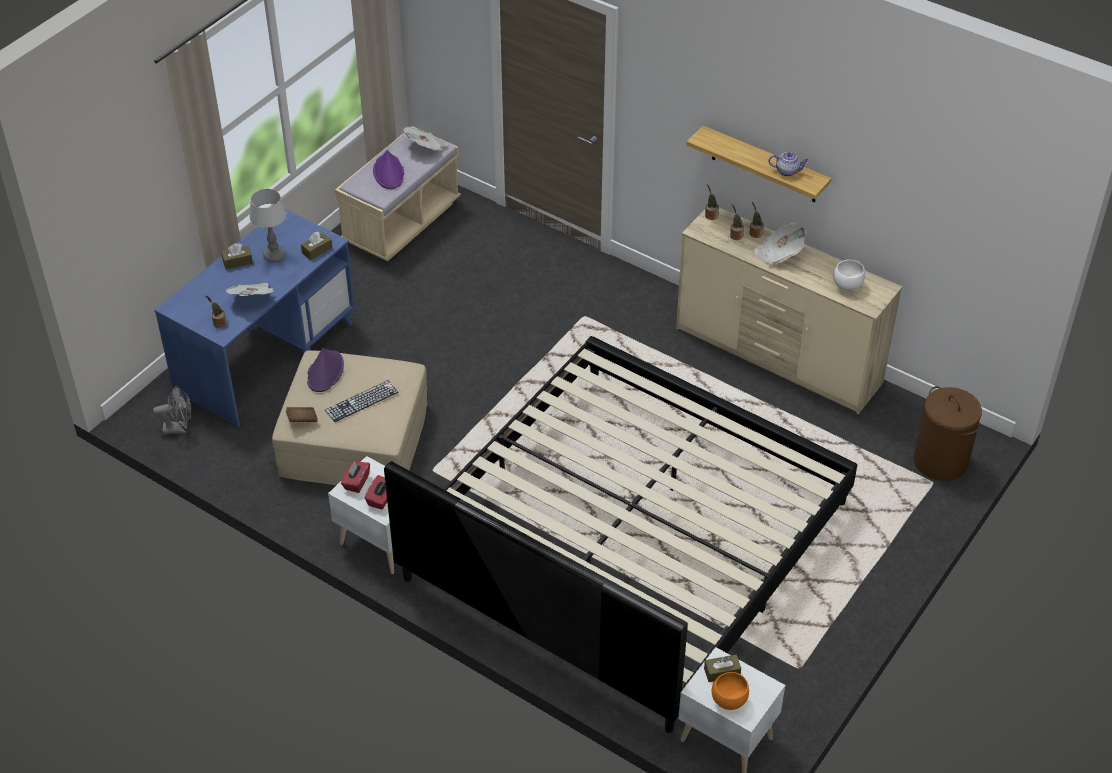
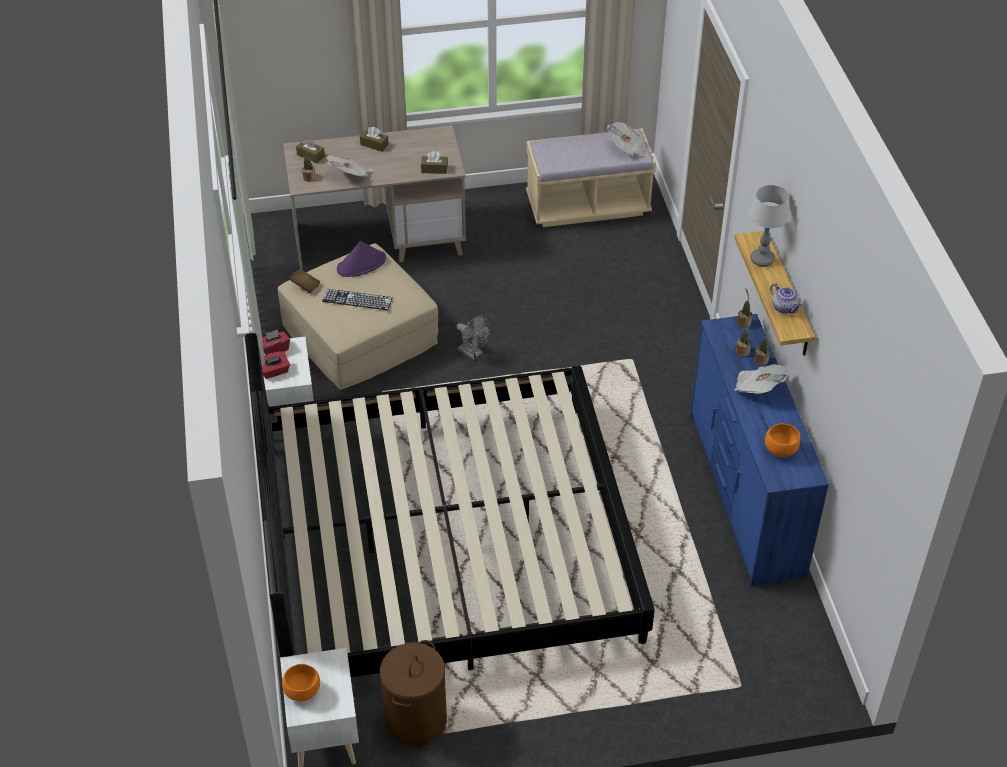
camera: 45 degrees right, 0 degrees up
grey fan [153,386,191,434] -> grey fan moved to [456,315,490,360]
blue desk [154,209,355,427] -> beige desk [283,125,466,270]
table lamp [250,189,287,262] -> table lamp moved to [749,185,790,267]
purple hat [373,150,404,189] -> none
beige dresser [676,208,902,414] -> blue dresser [690,314,829,586]
brown tissue box [704,655,741,682] -> brown tissue box moved to [296,139,325,163]
white bowl [833,260,865,291] -> orange bowl [765,424,800,457]
brown laundry basket [914,386,982,481] -> brown laundry basket moved to [380,640,447,747]

